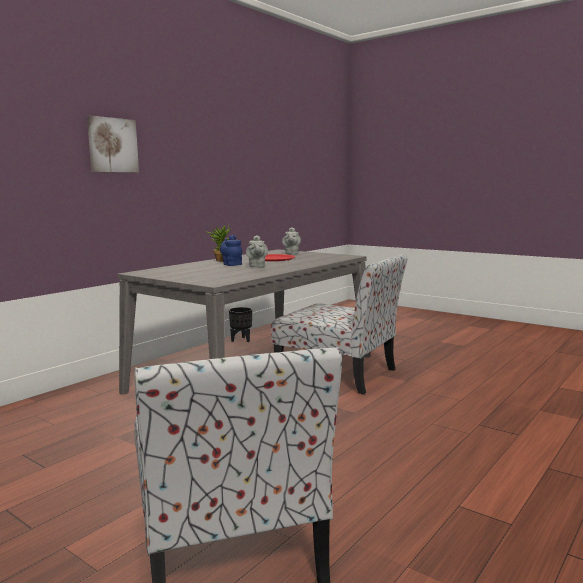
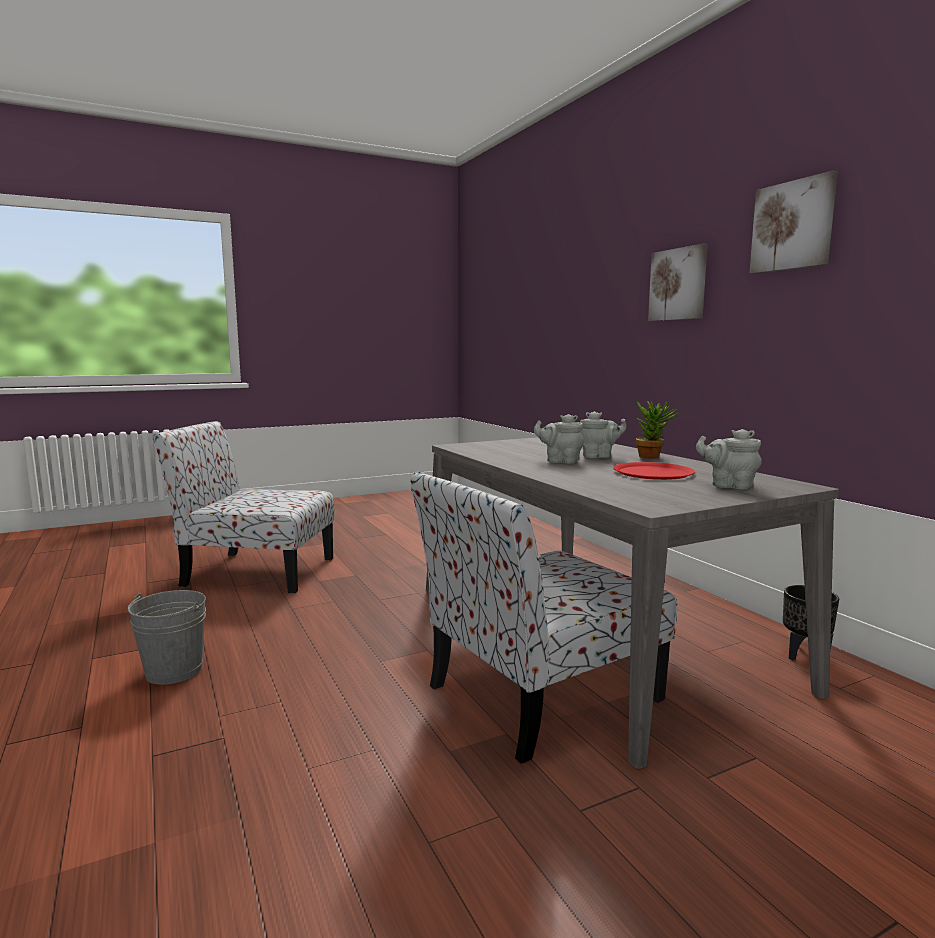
camera: 115 degrees right, 0 degrees up
blue teapot [220,235,242,266] -> grey teapot [580,411,627,458]
none -> grey bucket [128,590,206,685]
none -> picture [749,171,837,274]

